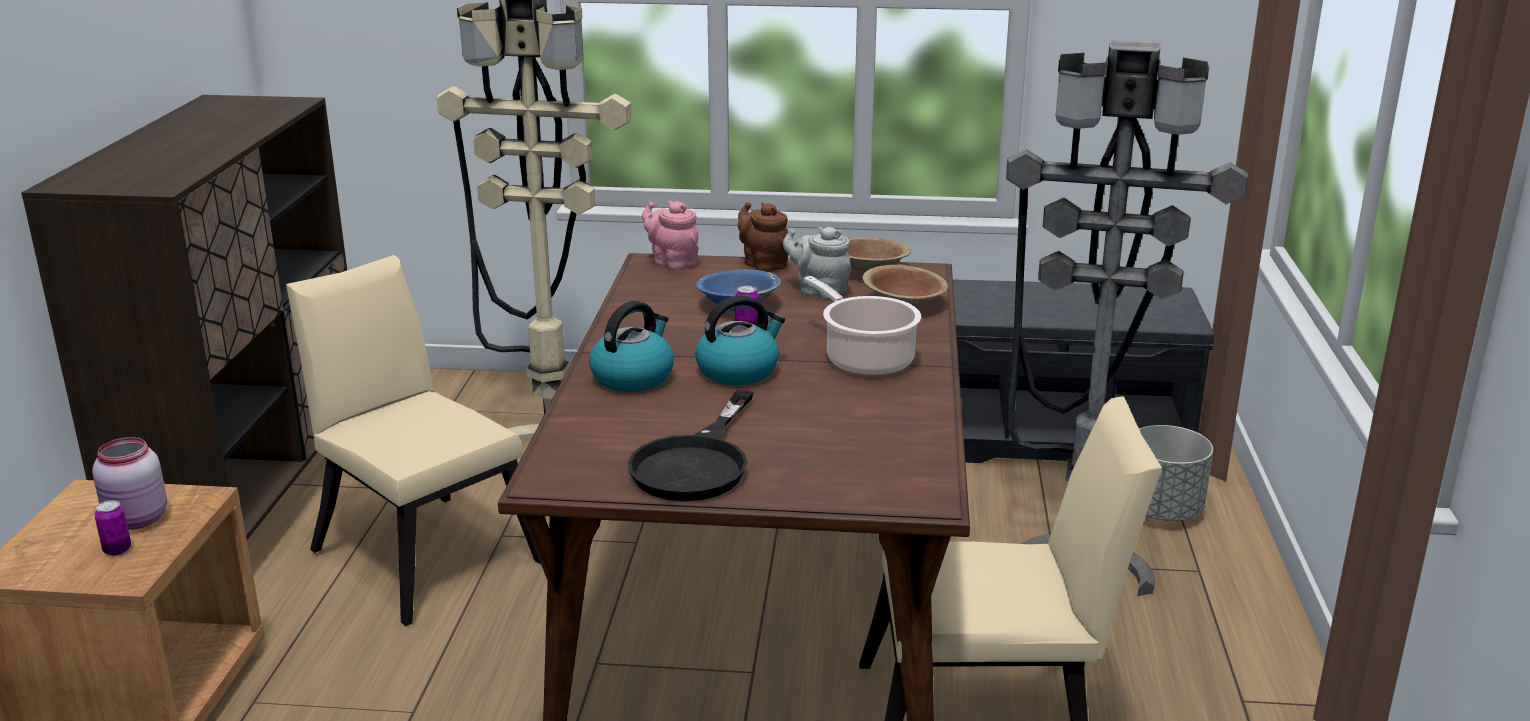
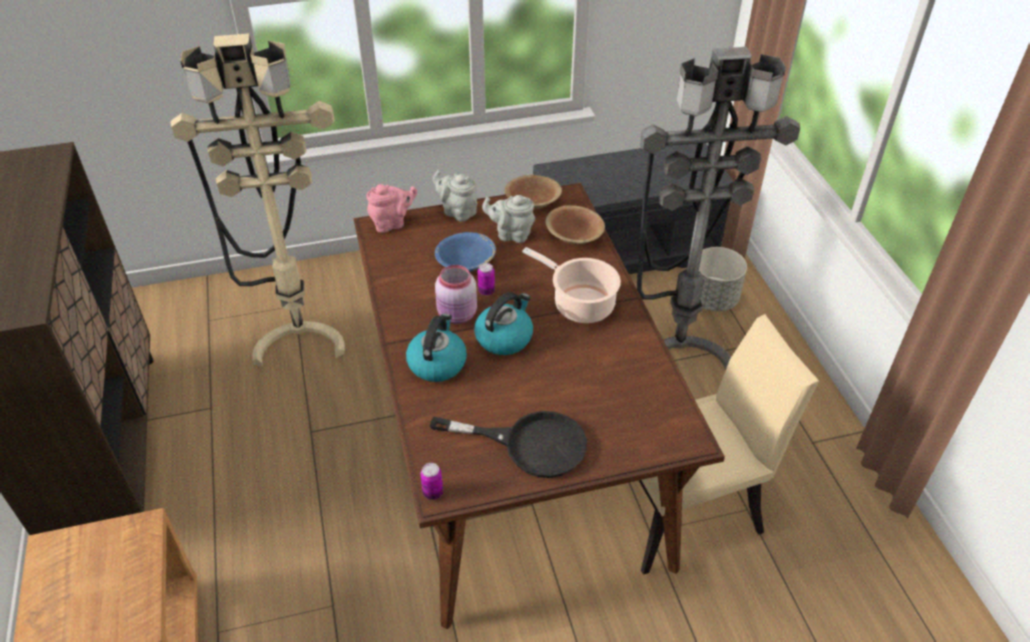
camera: 20 degrees left, 20 degrees up
pink jar [92,437,167,530] -> pink jar moved to [435,265,477,324]
can [94,500,131,556] -> can moved to [420,463,443,500]
beige chair [286,255,541,626] -> none
black frying pan [628,390,754,501] -> black frying pan turned 75 degrees counterclockwise [430,411,587,478]
pink teapot [642,201,699,270] -> pink teapot turned 135 degrees clockwise [367,184,417,233]
brown teapot [738,202,788,272] -> grey teapot [433,169,478,222]

